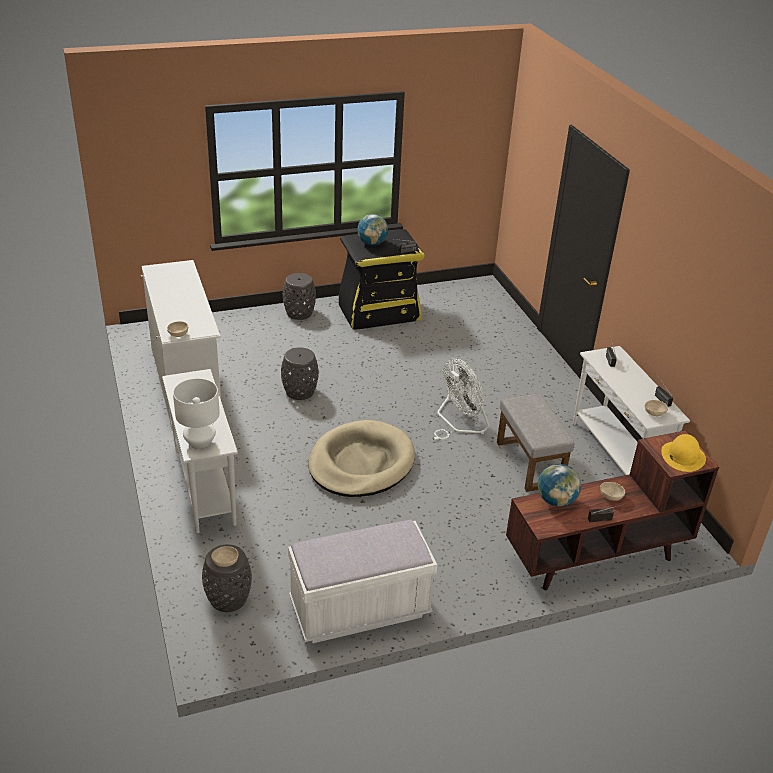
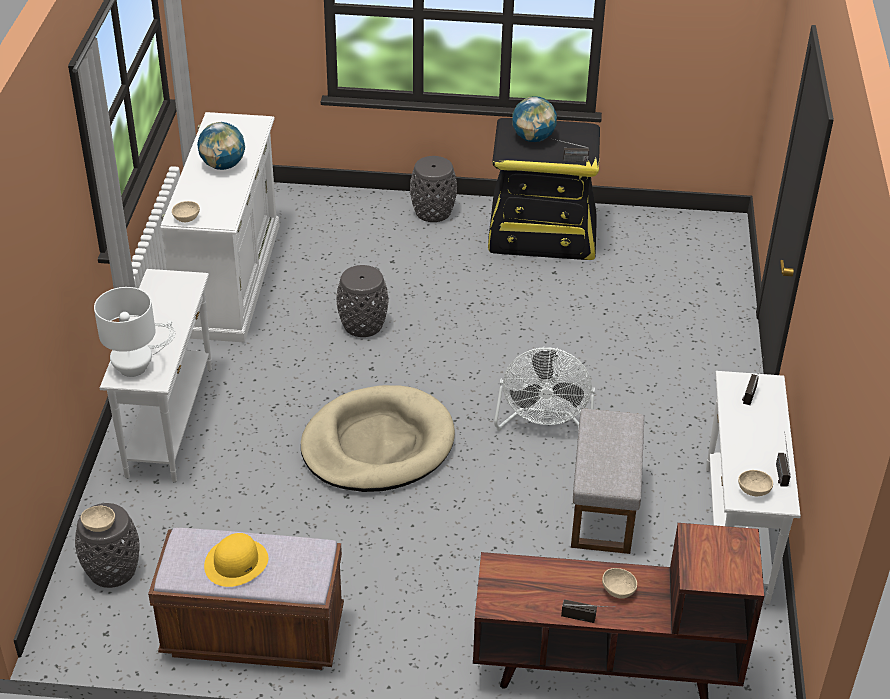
camera: 25 degrees right, 5 degrees up
white bench [288,520,437,643] -> brown bench [148,528,344,670]
white fan [433,359,489,441] -> white fan turned 105 degrees clockwise [494,347,595,431]
globe [538,464,581,507] -> globe moved to [197,122,245,170]
yellow hat [661,434,706,472] -> yellow hat moved to [204,533,268,587]

